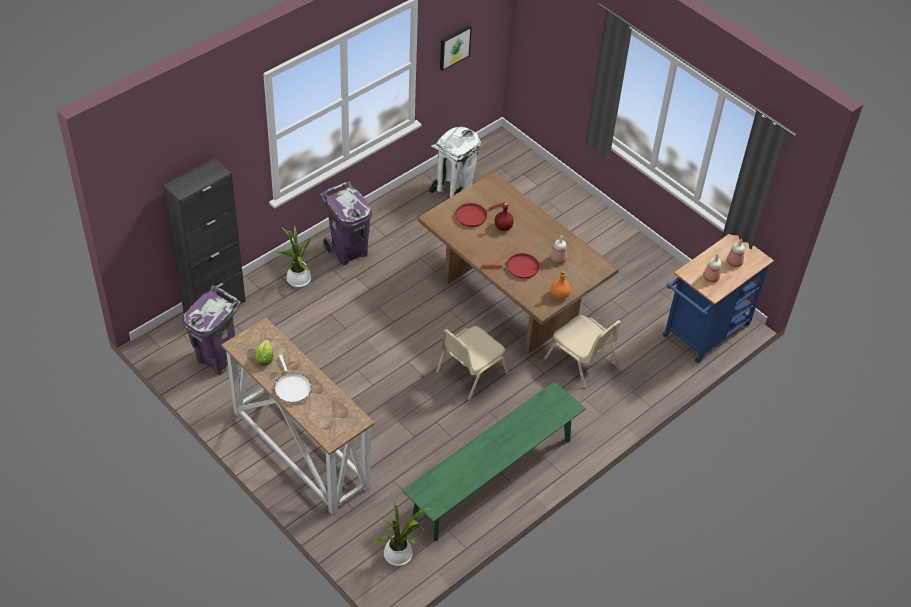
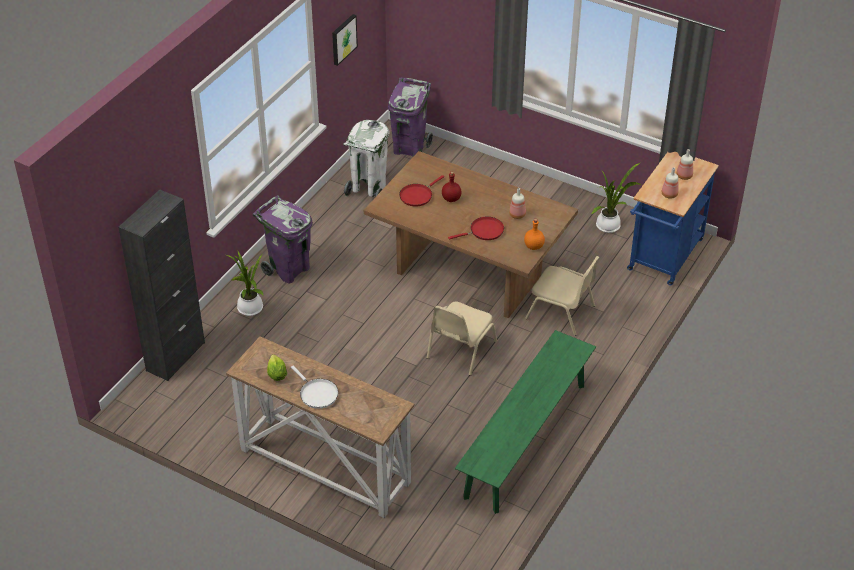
camera: 15 degrees left, 5 degrees down
purple trash can [183,285,241,375] -> purple trash can moved to [388,78,433,156]
potted plant [373,500,431,566] -> potted plant moved to [591,163,642,233]

